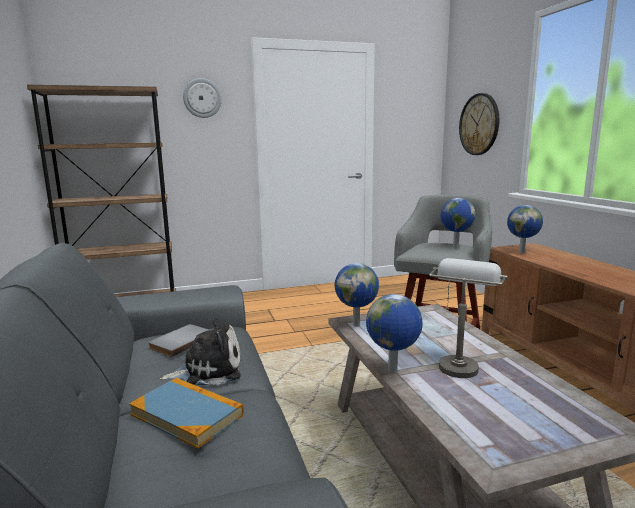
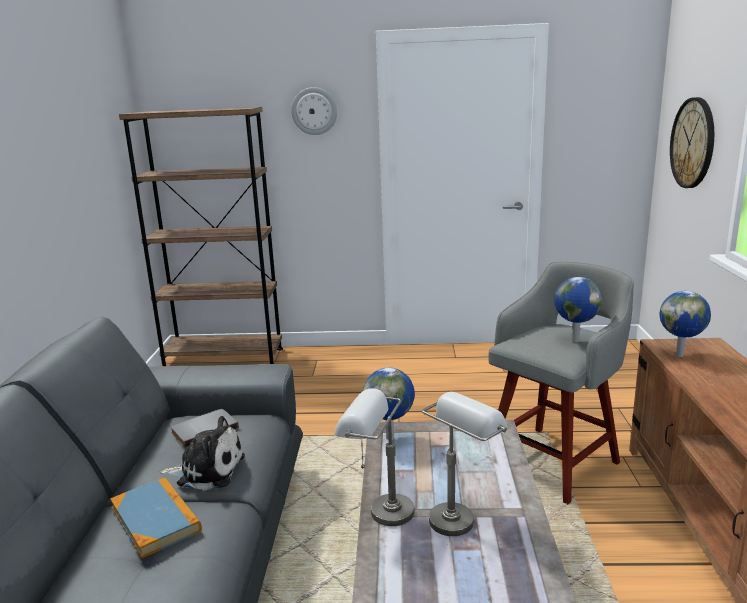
camera: 20 degrees right, 5 degrees up
globe [366,294,423,373] -> grey table lamp [334,389,414,526]

